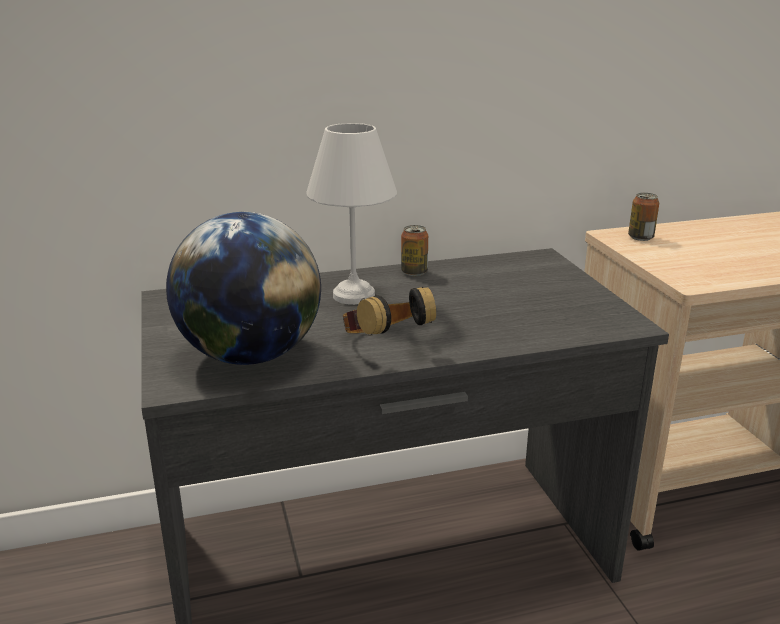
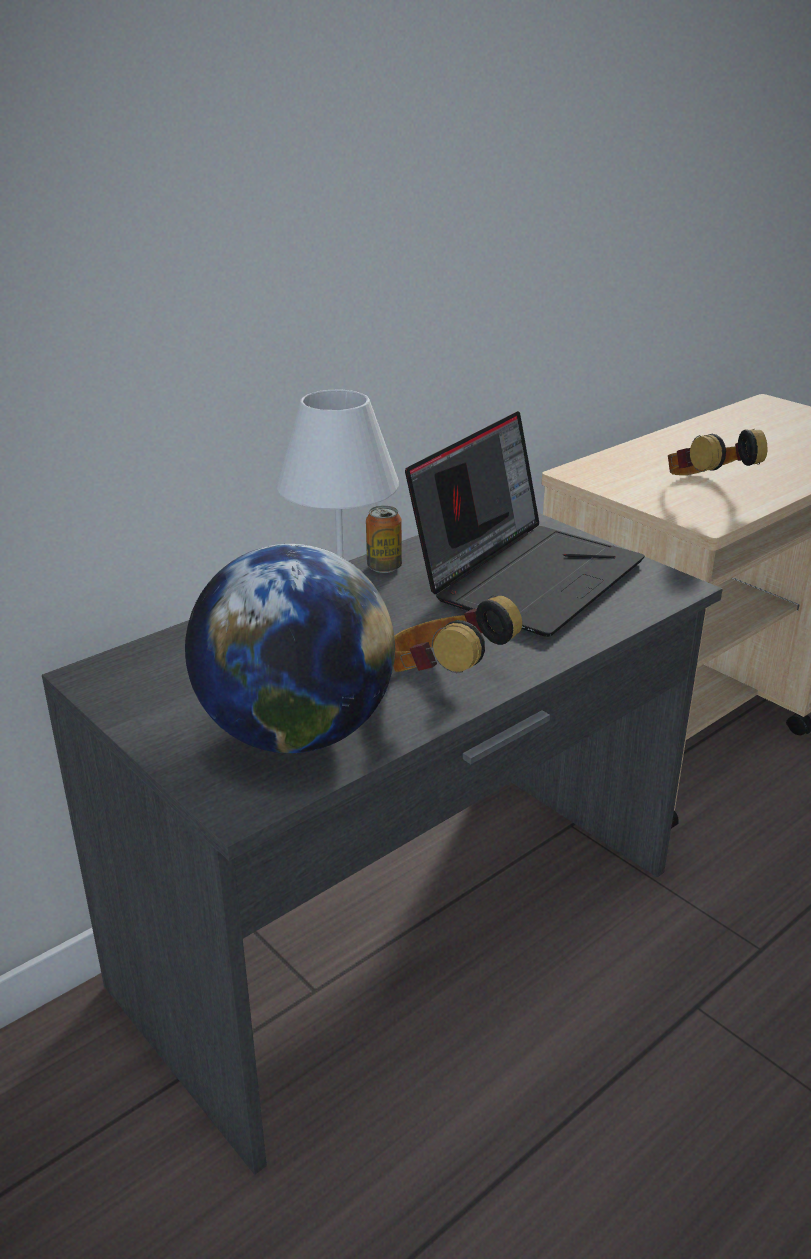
camera: 25 degrees left, 5 degrees up
can [628,193,659,241] -> none
none -> laptop [405,411,645,637]
none -> headphones [668,429,767,475]

